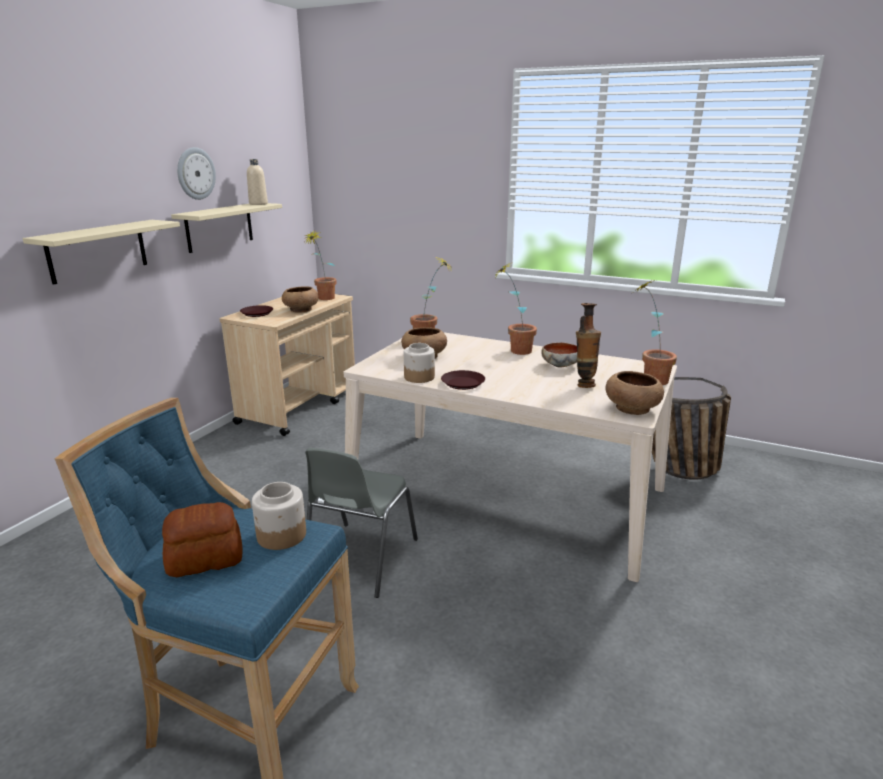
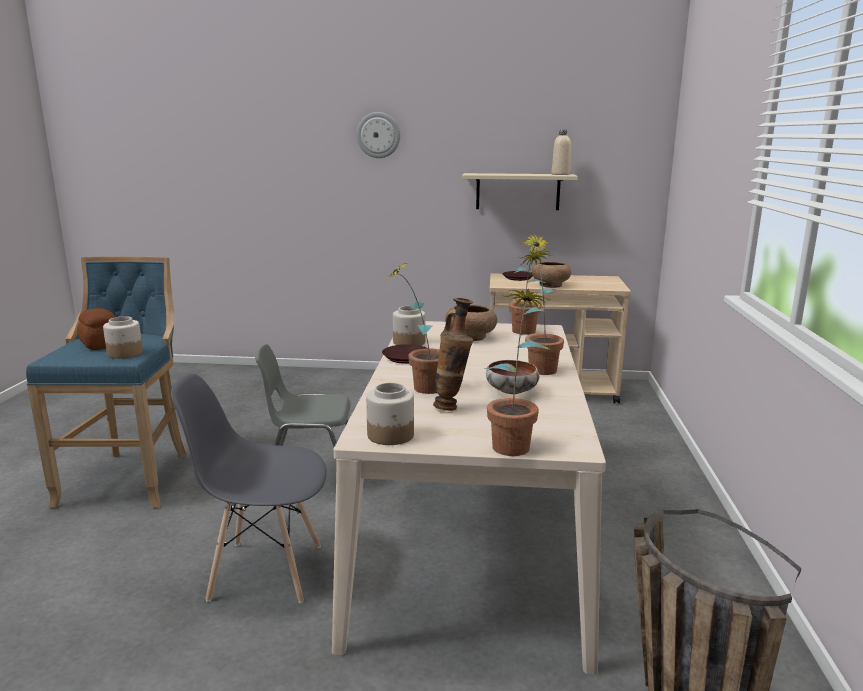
camera: 70 degrees right, 5 degrees down
beige shelf [23,220,180,285] -> none
wall clock [177,147,216,200] -> wall clock moved to [357,112,400,158]
potted plant [305,230,337,300] -> potted plant moved to [383,260,440,394]
brown bowl [605,371,664,415] -> jar [366,383,414,445]
none -> grey chair [171,373,327,603]

